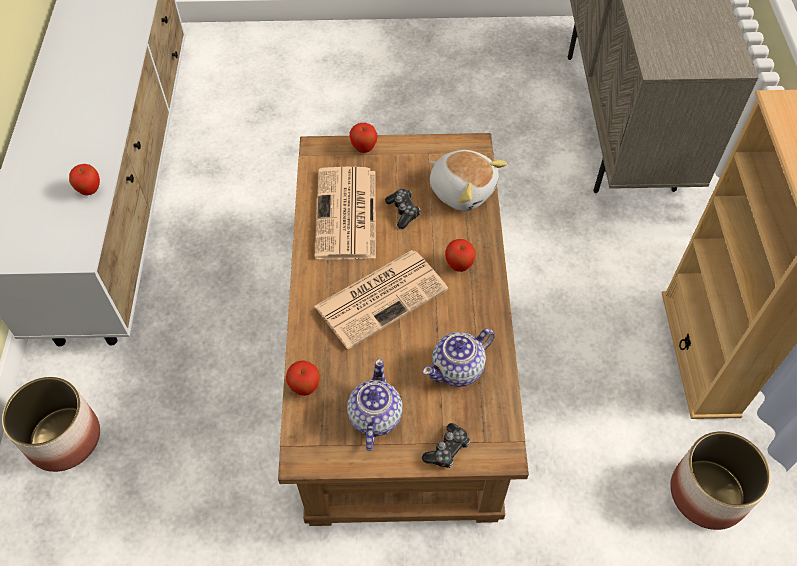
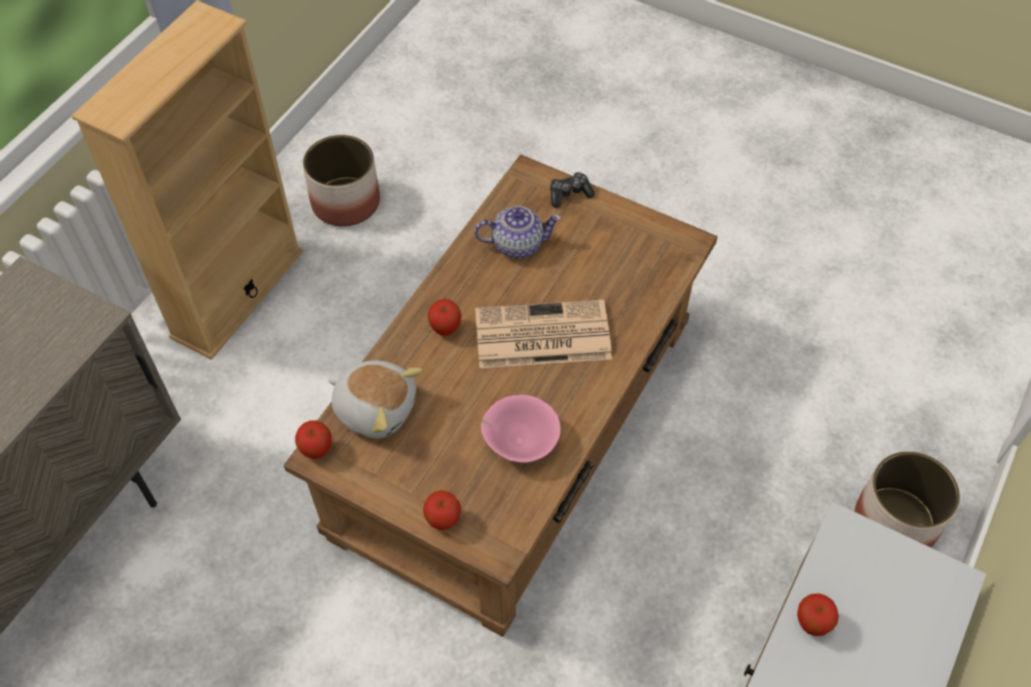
camera: 150 degrees left, 0 degrees up
apple [286,360,320,396] -> apple moved to [295,420,332,459]
newspaper [315,167,376,260] -> pink bowl [481,395,561,463]
teapot [347,359,403,451] -> none
game controller [385,189,420,229] -> none
plush toy [430,150,507,211] -> plush toy turned 135 degrees clockwise [328,360,423,439]

